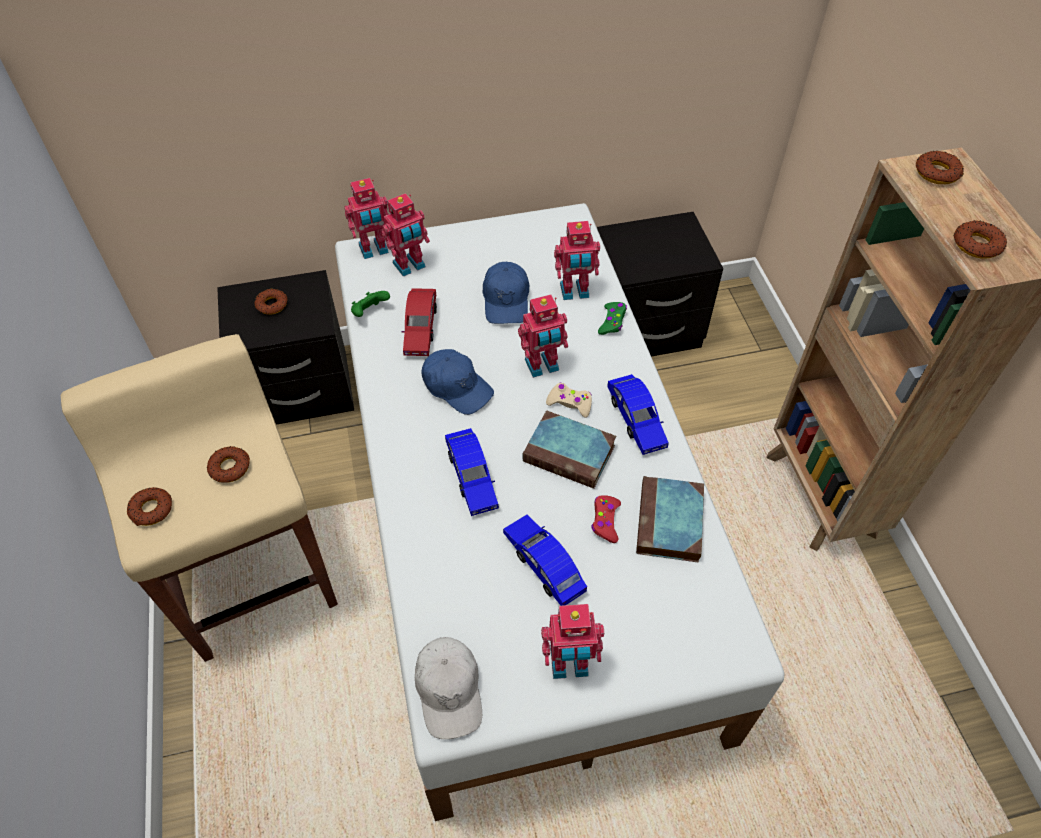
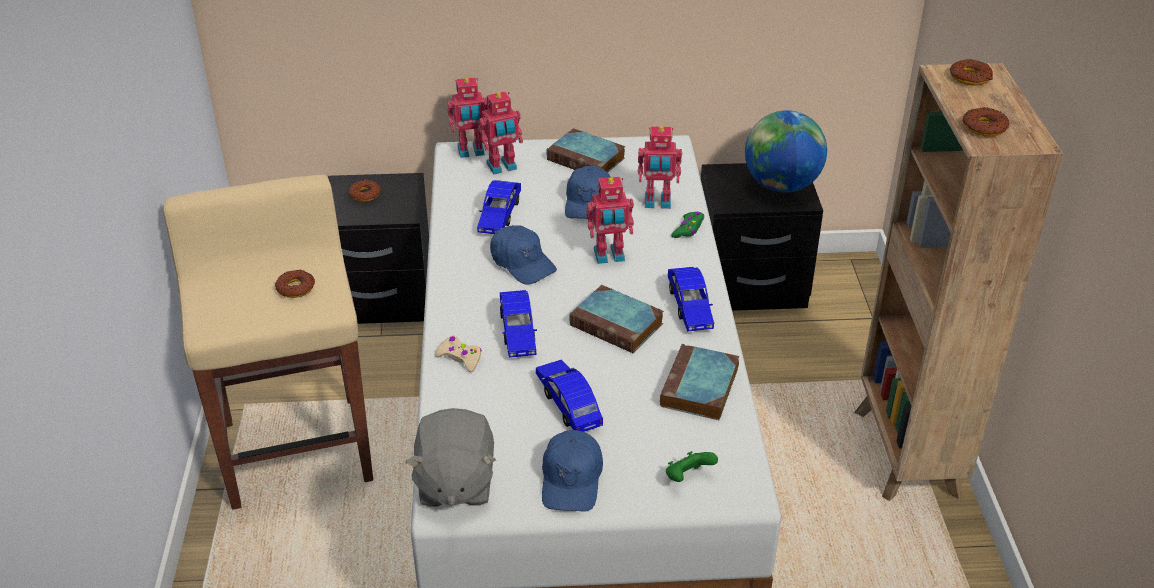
camera: 10 degrees right, 15 degrees down
donut [127,487,172,526] -> none
green game controller [351,291,390,317] -> green game controller moved to [666,451,718,482]
red toy car [401,288,437,356] -> blue toy car [477,180,521,234]
white cap [415,637,482,739] -> grey plush toy [405,408,496,507]
toy robot [541,604,604,679] -> blue cap [542,430,603,512]
beige game controller [546,383,592,418] -> beige game controller moved to [435,336,482,372]
red game controller [591,495,621,543] -> none
none -> book [546,128,626,173]
none -> globe [745,110,827,192]

